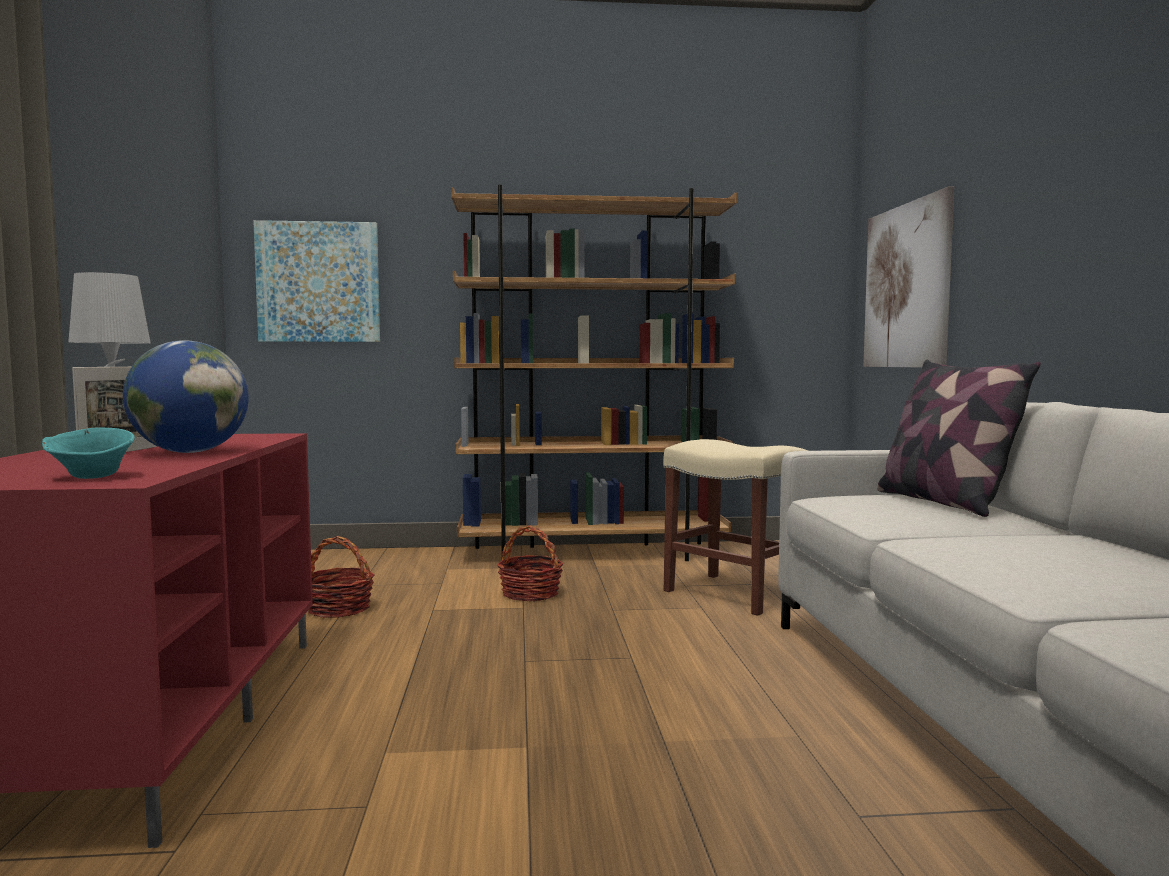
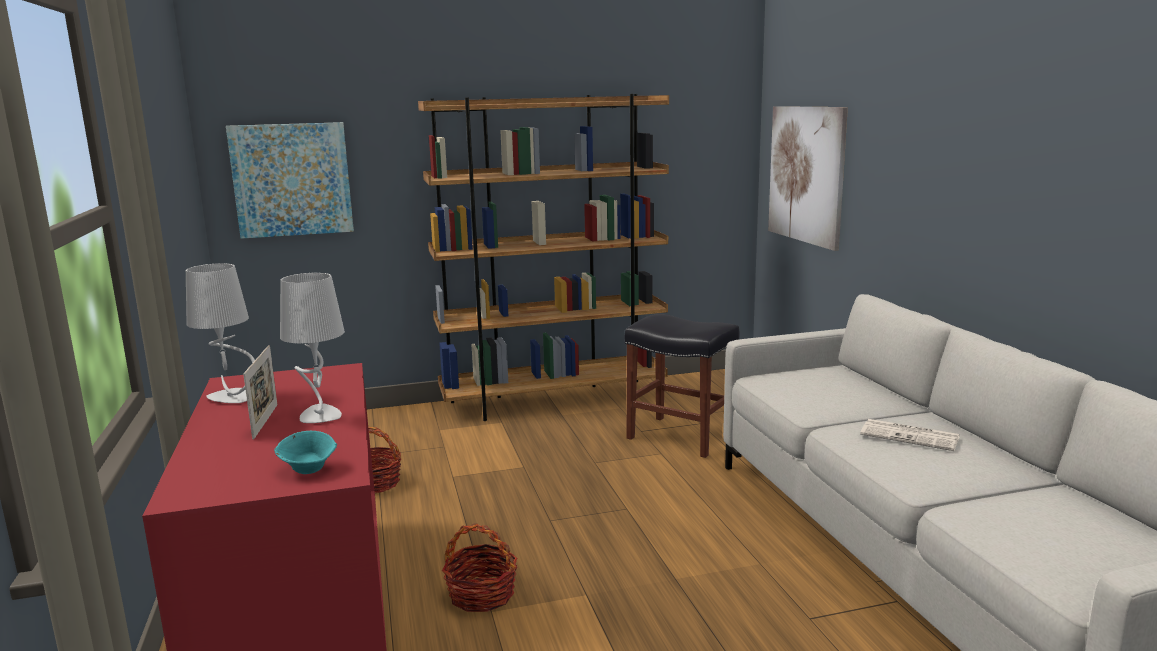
camera: 10 degrees left, 10 degrees up
globe [123,340,249,453] -> grey table lamp [280,273,345,423]
basket [497,526,564,601] -> basket moved to [442,523,517,612]
beige stool [663,439,808,616] -> black stool [625,314,740,458]
pillow [877,360,1041,517] -> none
none -> newspaper [860,419,960,451]

